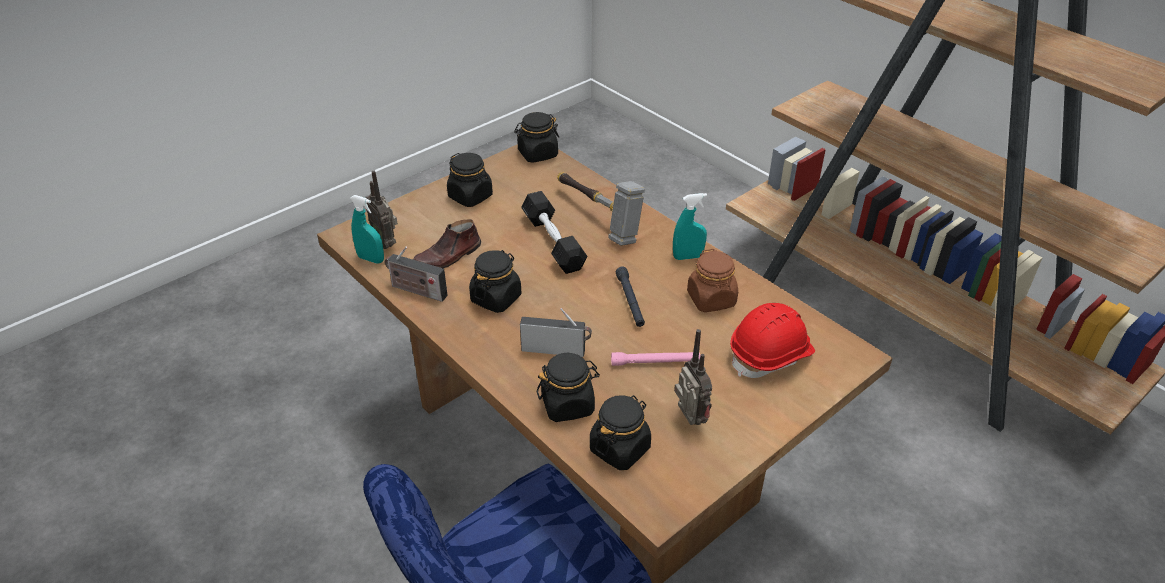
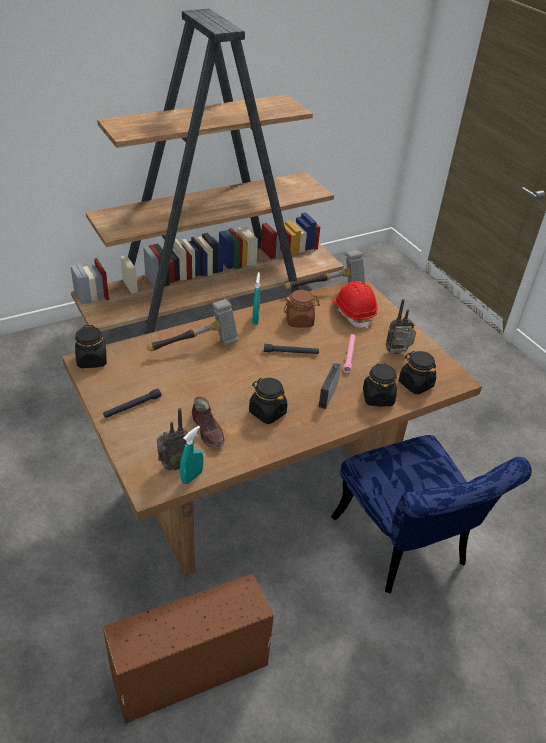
camera: 80 degrees left, 0 degrees up
radio [385,246,448,302] -> none
black jar [447,153,493,207] -> black flashlight [103,388,161,418]
black dumbbell [521,191,587,274] -> none
none -> brown storage box [103,574,274,724]
none -> hammer [285,250,365,289]

